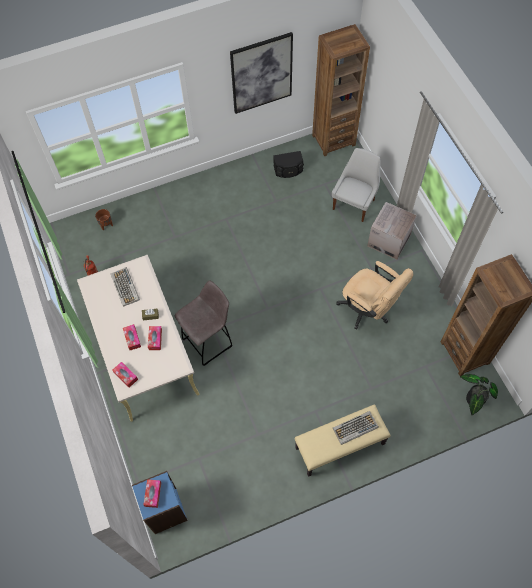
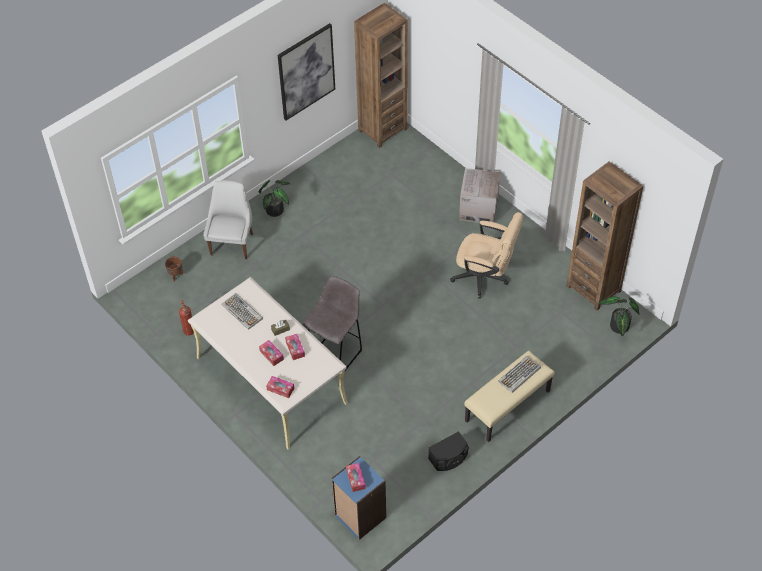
camera: 20 degrees left, 10 degrees down
black speaker [273,151,304,178] -> black speaker moved to [428,431,469,471]
white chair [332,148,380,222] -> white chair moved to [203,180,253,259]
none -> potted plant [258,180,290,217]

